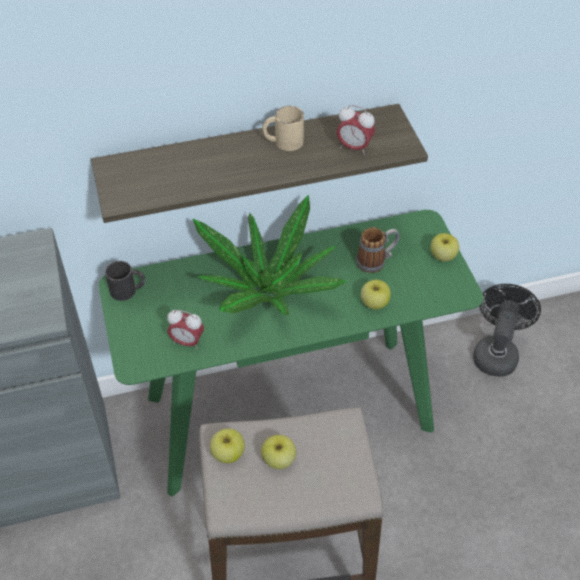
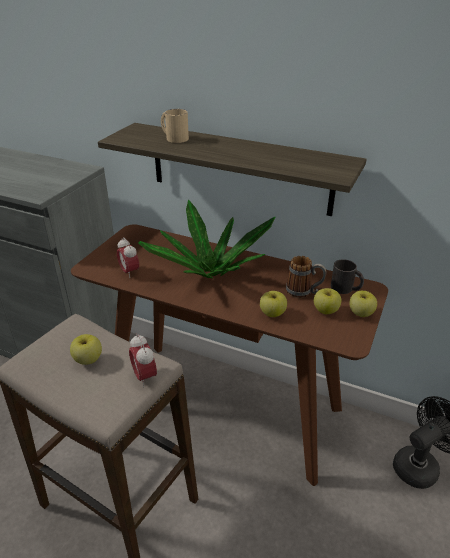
camera: 40 degrees right, 15 degrees down
green console table [99,210,484,496] -> brown console table [71,225,388,486]
black mug [105,261,146,301] -> black mug moved to [331,259,364,294]
apple [210,429,245,463] -> apple moved to [314,288,341,314]
beige mug [263,106,304,151] -> beige mug moved to [161,109,189,143]
alarm clock [336,105,375,155] -> alarm clock moved to [129,334,157,387]

